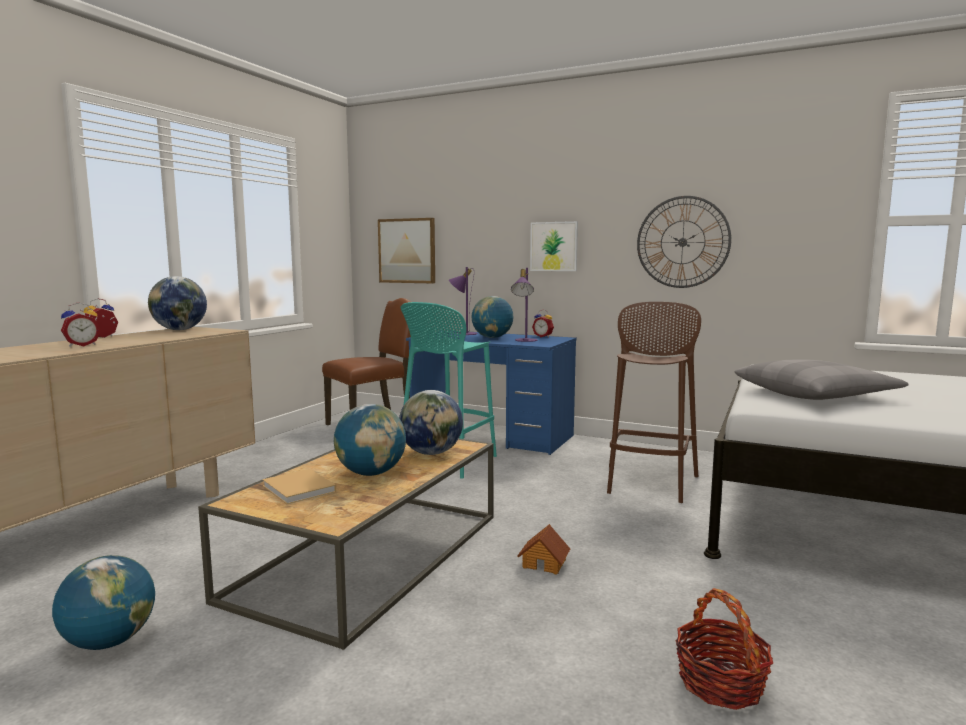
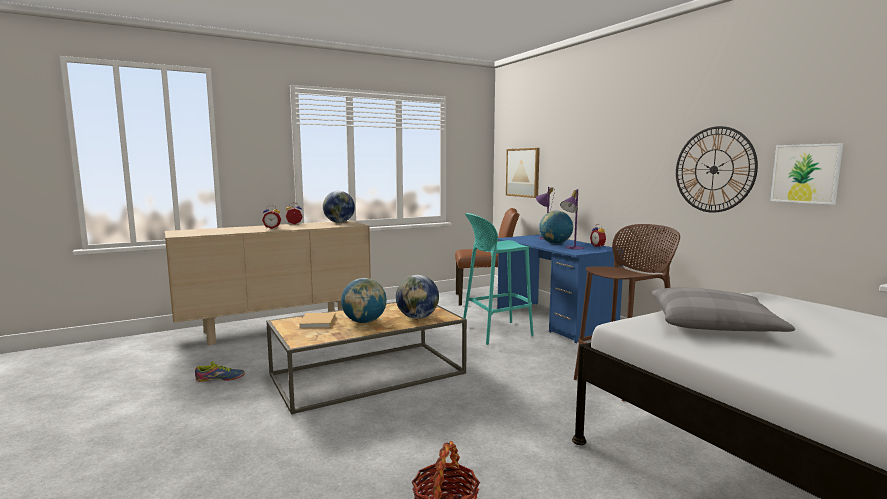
camera: 35 degrees right, 0 degrees up
globe [52,555,155,650] -> shoe [195,361,245,382]
toy house [517,524,570,575] -> none
picture [530,221,578,271] -> picture moved to [770,143,843,205]

